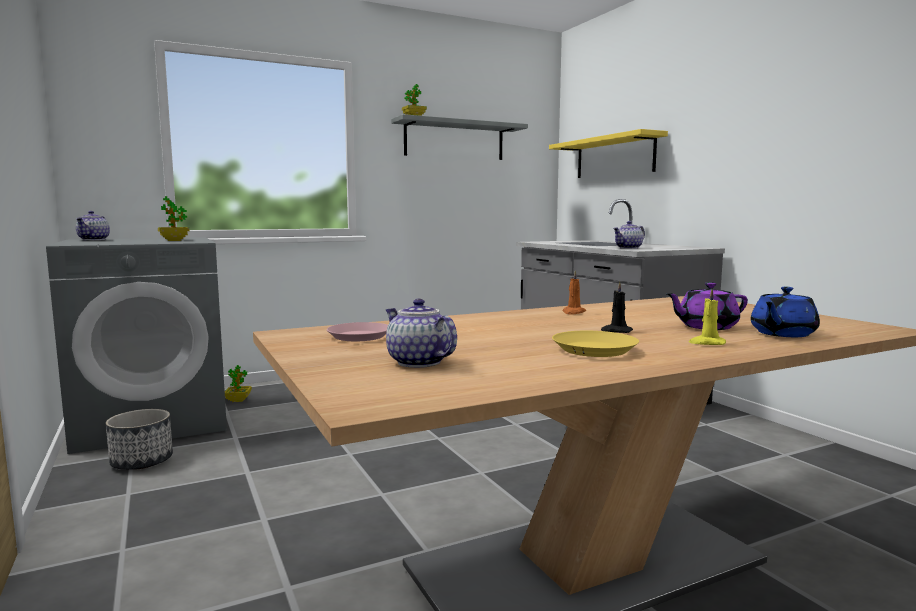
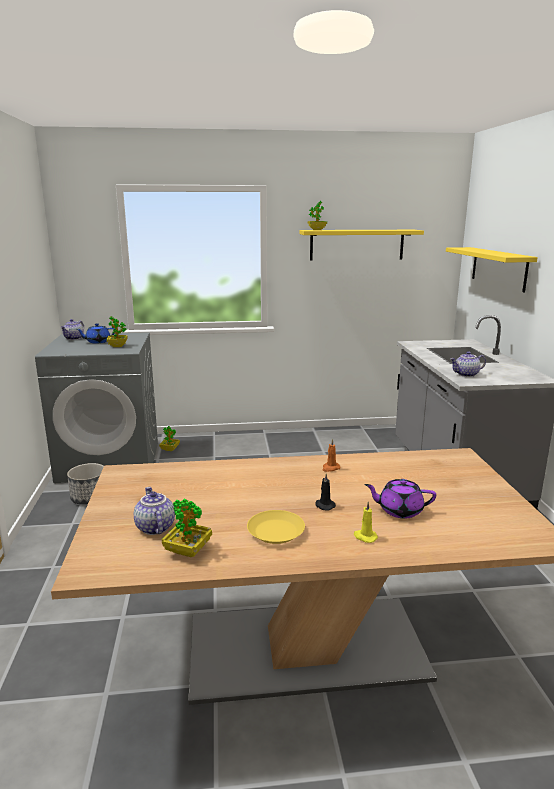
camera: 20 degrees right, 10 degrees up
pink plate [327,322,388,341] -> none
grey shelf [391,114,528,160] -> yellow shelf [300,230,424,260]
blue teapot [751,287,820,337] -> blue teapot moved to [76,324,115,343]
none -> potted plant [162,499,212,557]

